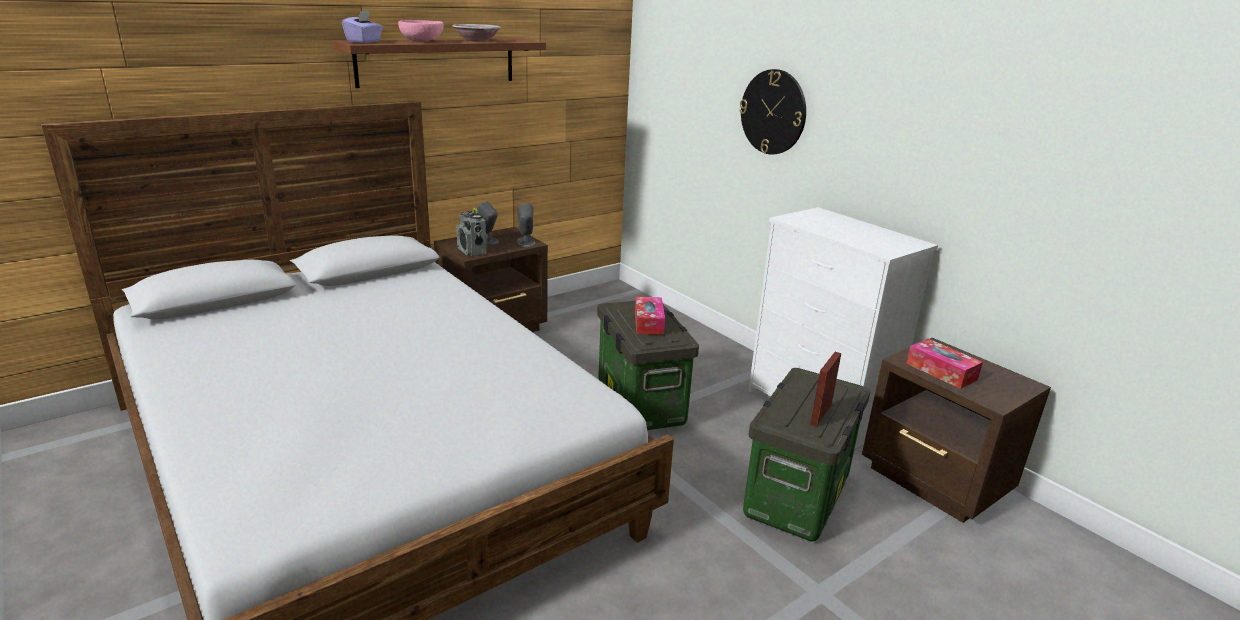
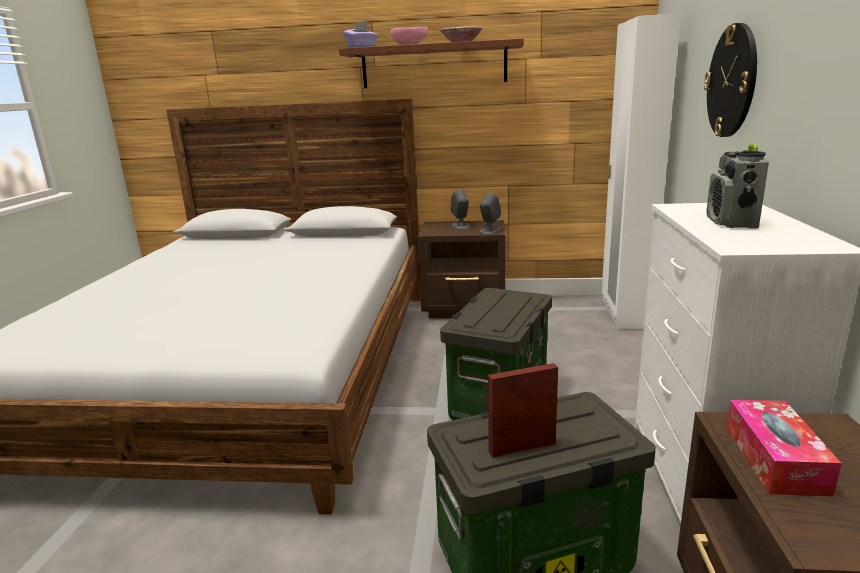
camera: 45 degrees right, 5 degrees down
radio [456,208,487,256] -> radio moved to [706,144,769,229]
tissue box [635,296,665,335] -> none
none -> white wardrobe [602,13,681,330]

